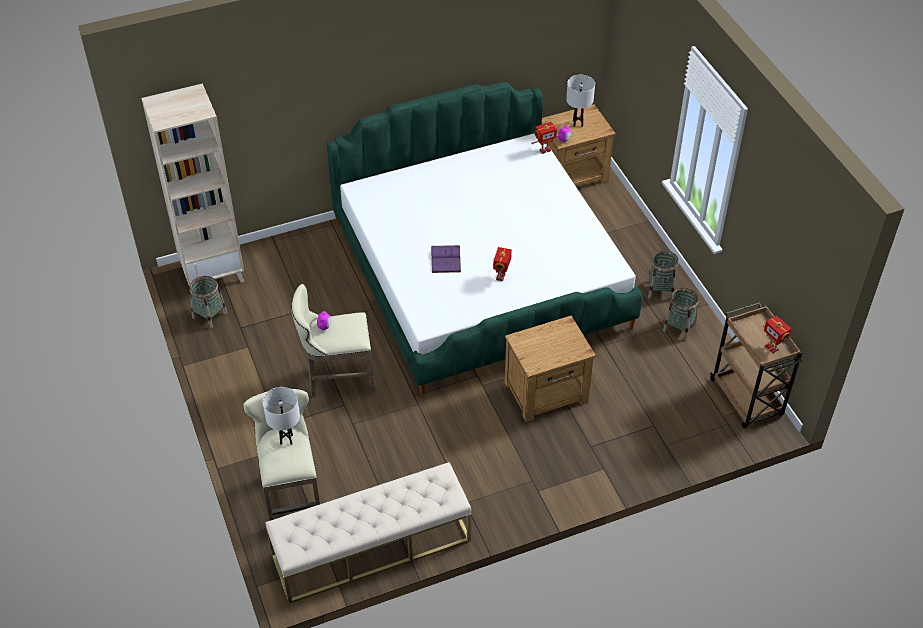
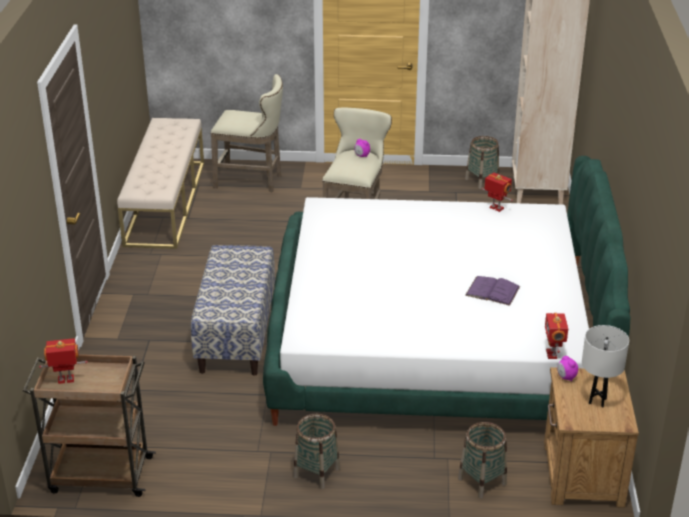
camera: 115 degrees right, 15 degrees down
white table lamp [263,387,300,445] -> none
purple book [431,245,461,273] -> purple book moved to [465,276,520,306]
toy robot [493,247,512,281] -> toy robot moved to [482,173,513,212]
brown nightstand [505,316,596,422] -> bench [191,245,275,376]
basket [663,287,699,340] -> basket moved to [458,422,507,498]

